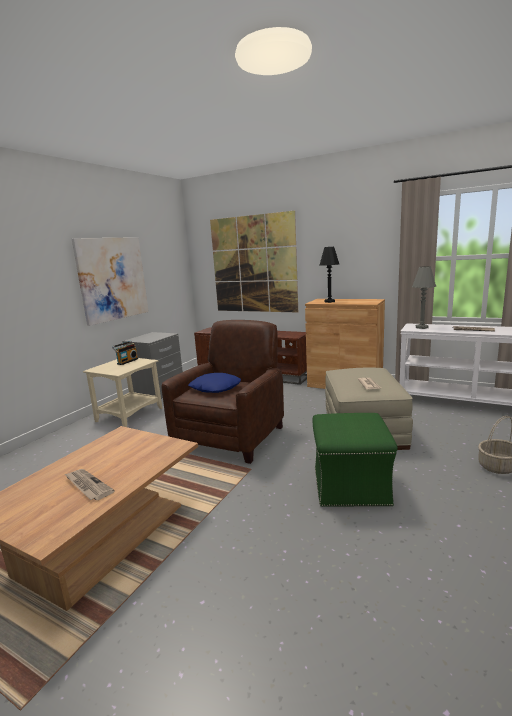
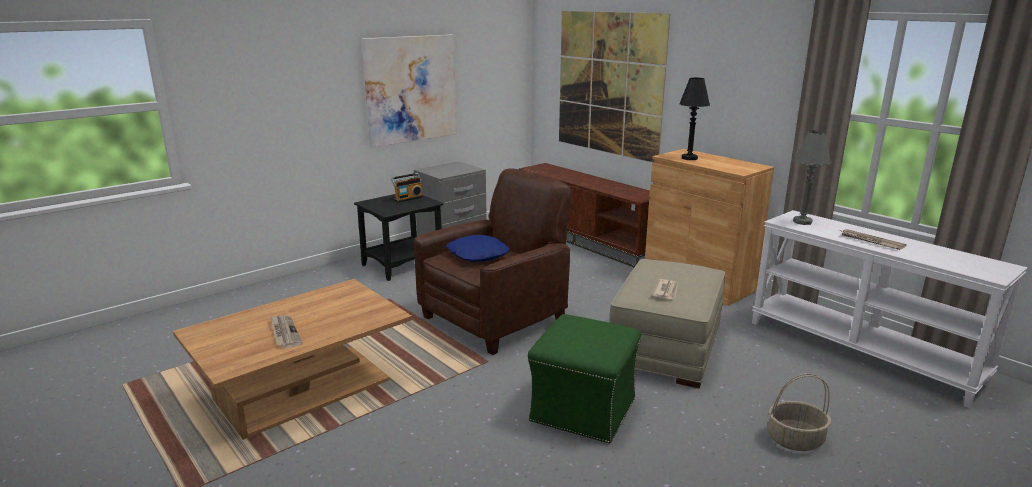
camera: 20 degrees right, 5 degrees up
beige side table [83,358,162,427] -> black side table [354,194,444,281]

